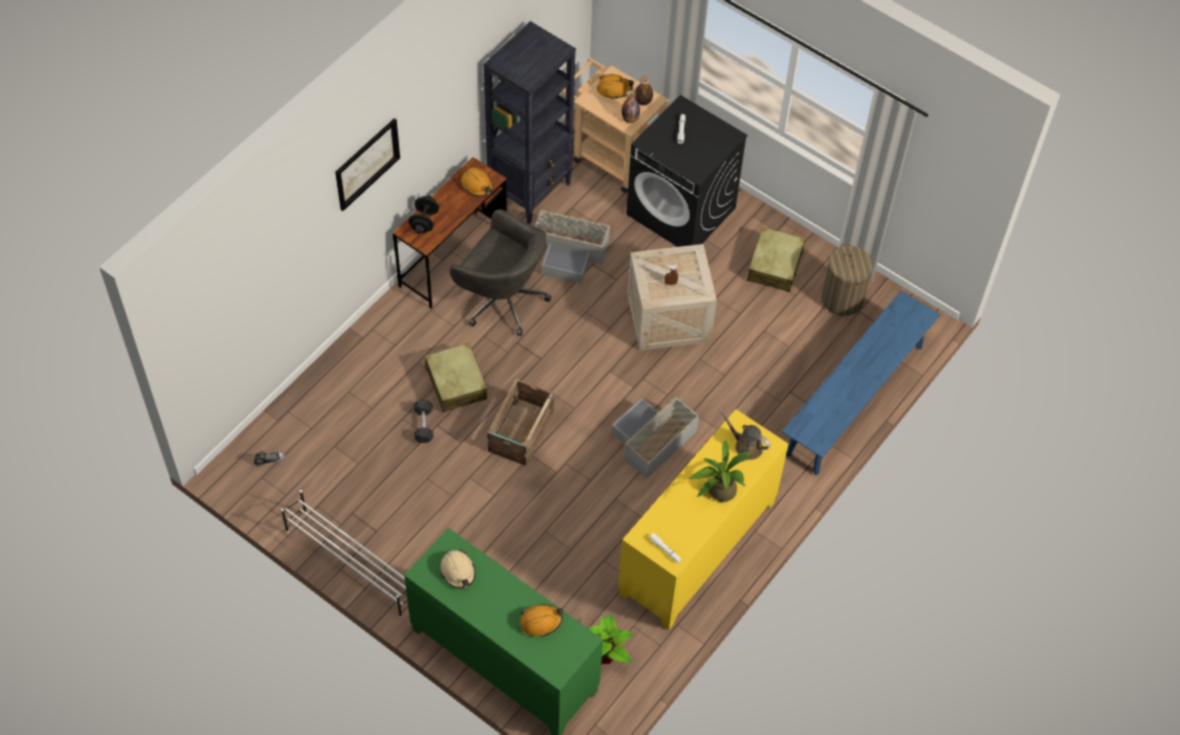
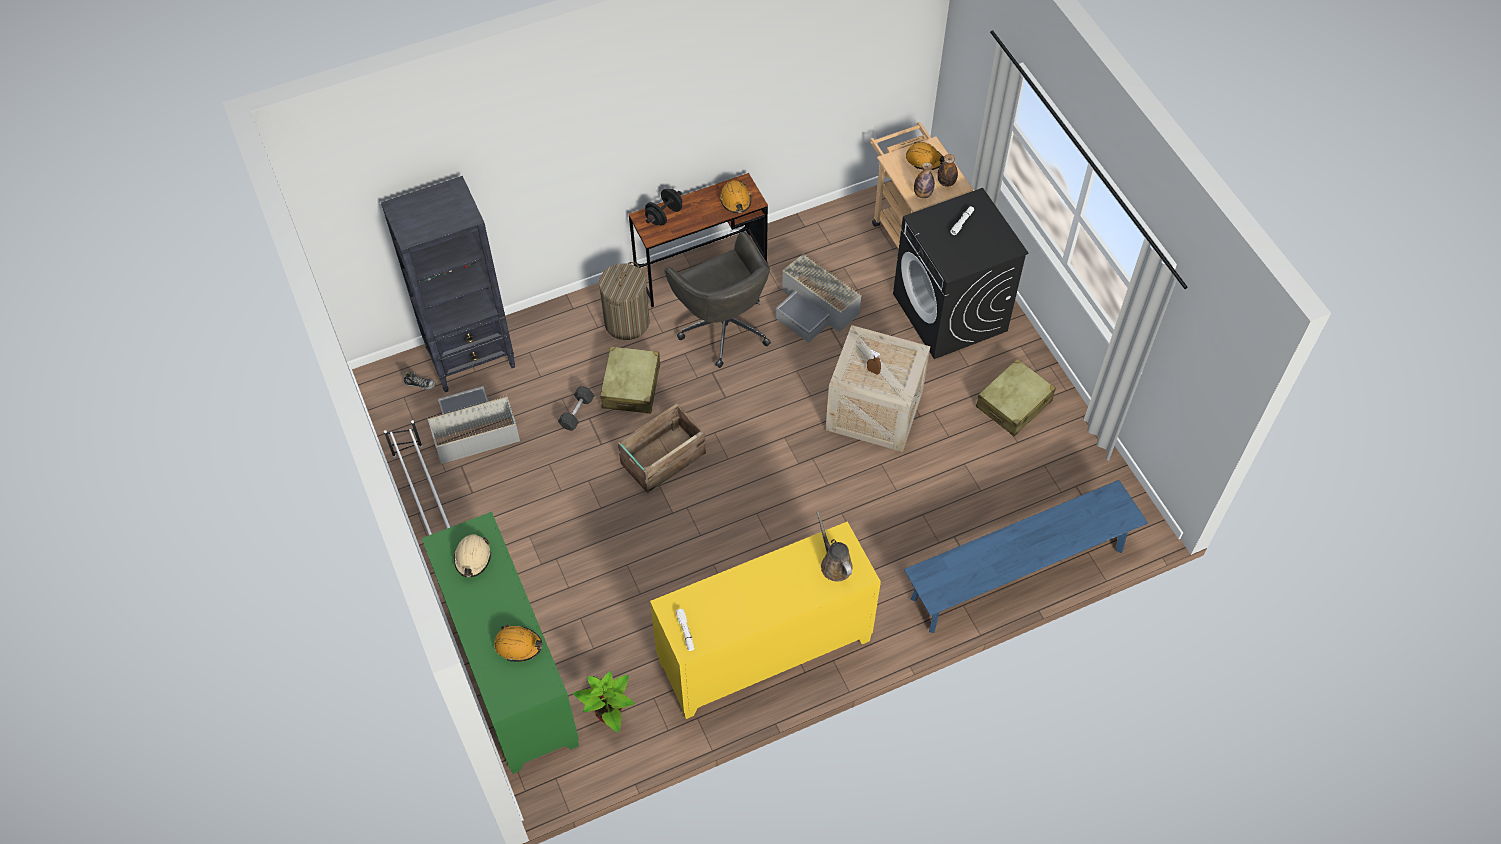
camera: 30 degrees right, 0 degrees up
picture [335,118,400,211] -> none
black bookcase [484,21,576,224] -> black bookcase moved to [381,176,515,392]
grey storage box [611,396,700,479] -> grey storage box moved to [427,386,520,464]
potted plant [689,440,752,502] -> none
laundry basket [821,243,873,316] -> laundry basket moved to [599,262,649,340]

